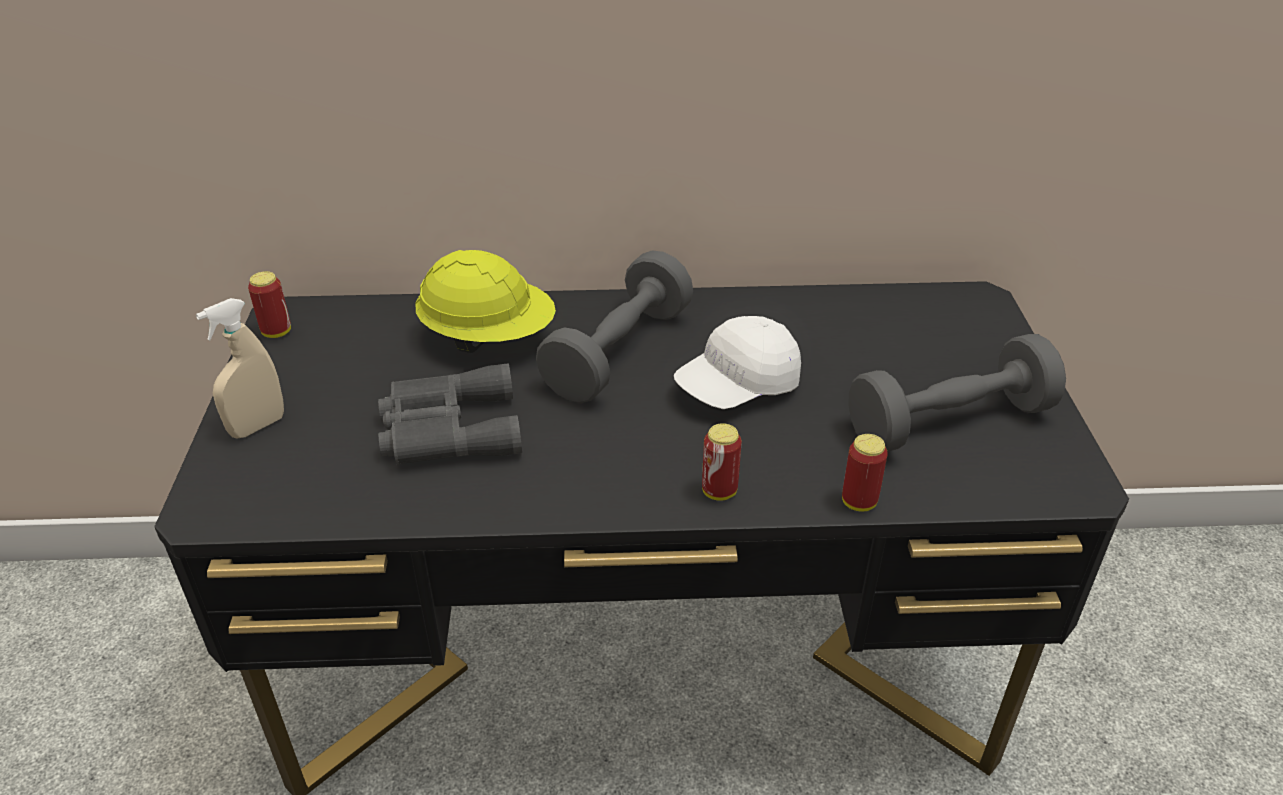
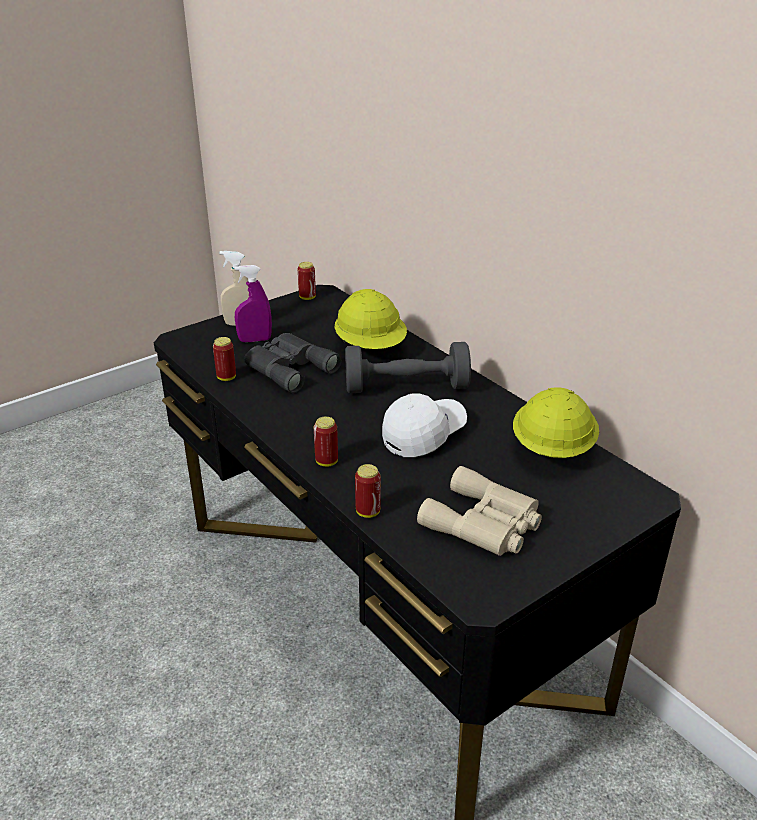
camera: 55 degrees right, 5 degrees down
white cap [674,316,801,409] -> white cap turned 120 degrees clockwise [382,393,467,457]
grey dumbbell [848,334,1066,452] -> beige binoculars [417,466,542,556]
none -> can [213,337,236,381]
none -> purple spray bottle [234,265,272,342]
none -> yellow hard hat [513,387,599,458]

